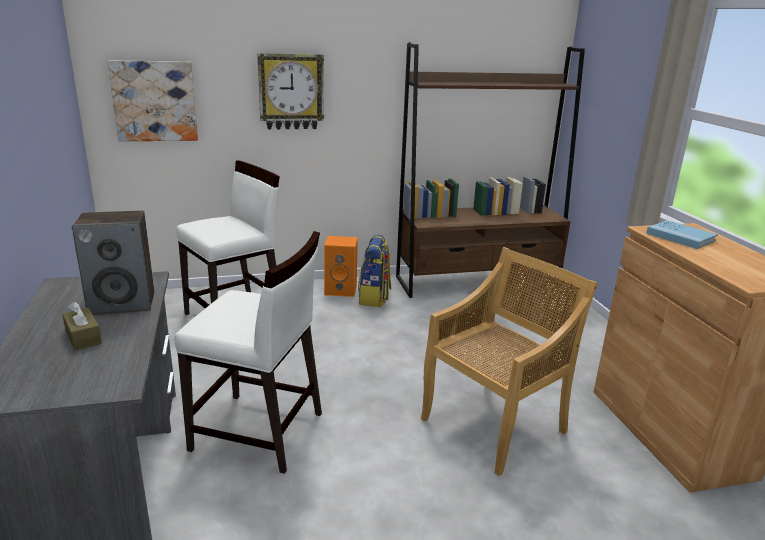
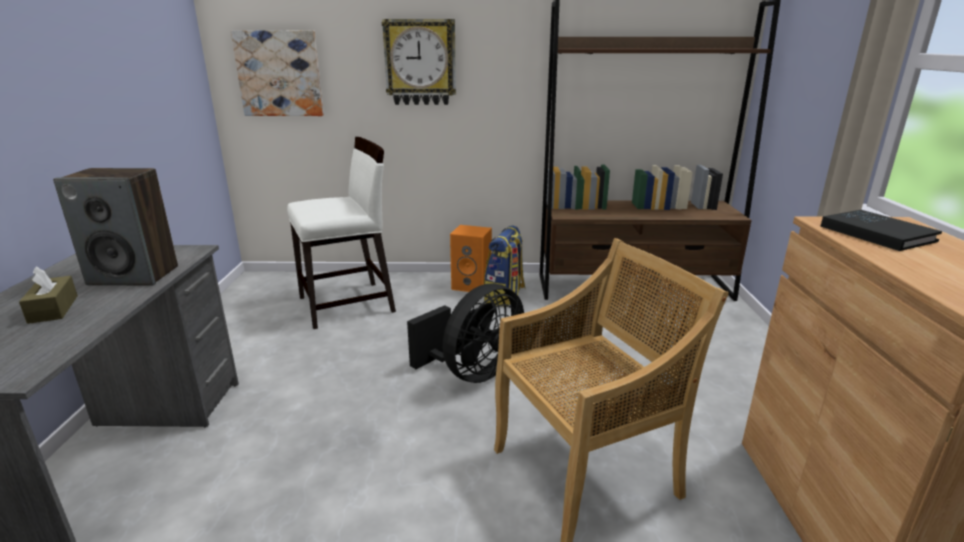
camera: 15 degrees right, 0 degrees up
white chair [174,231,322,474] -> none
blue book [646,220,718,249] -> black book [820,210,942,251]
none -> black fan [407,283,524,383]

